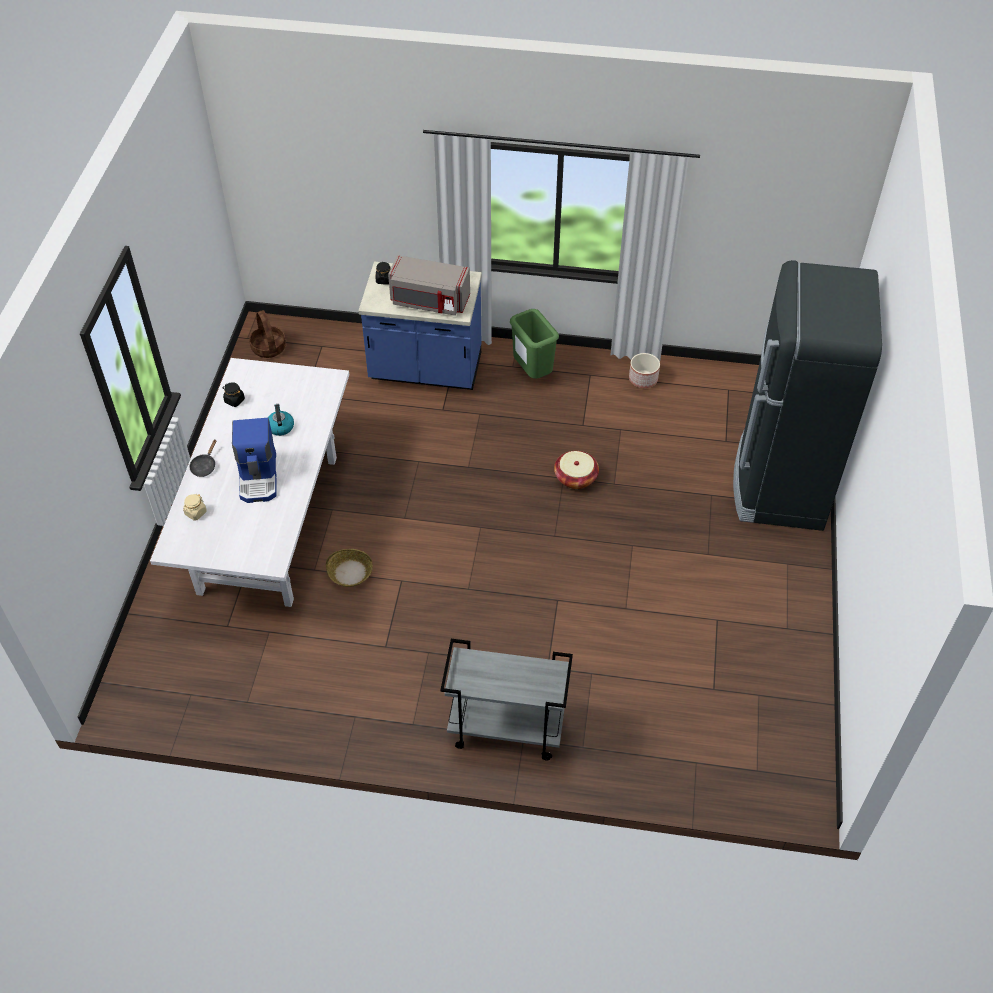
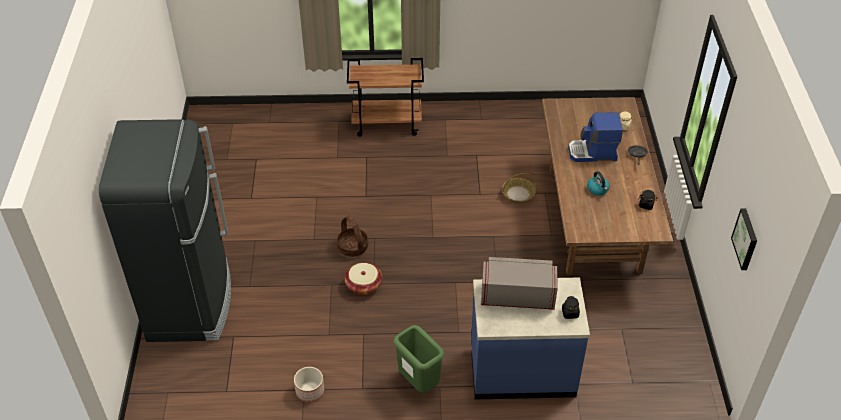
camera: 170 degrees right, 5 degrees down
white dining table [150,358,349,607] -> brown dining table [542,97,673,275]
coffee machine [232,418,276,503] -> coffee machine turned 75 degrees counterclockwise [568,112,623,162]
basket [249,310,286,358] -> basket moved to [337,215,368,257]
grey cart [440,639,573,760] -> brown cart [347,58,424,137]
none -> picture [731,208,757,270]

